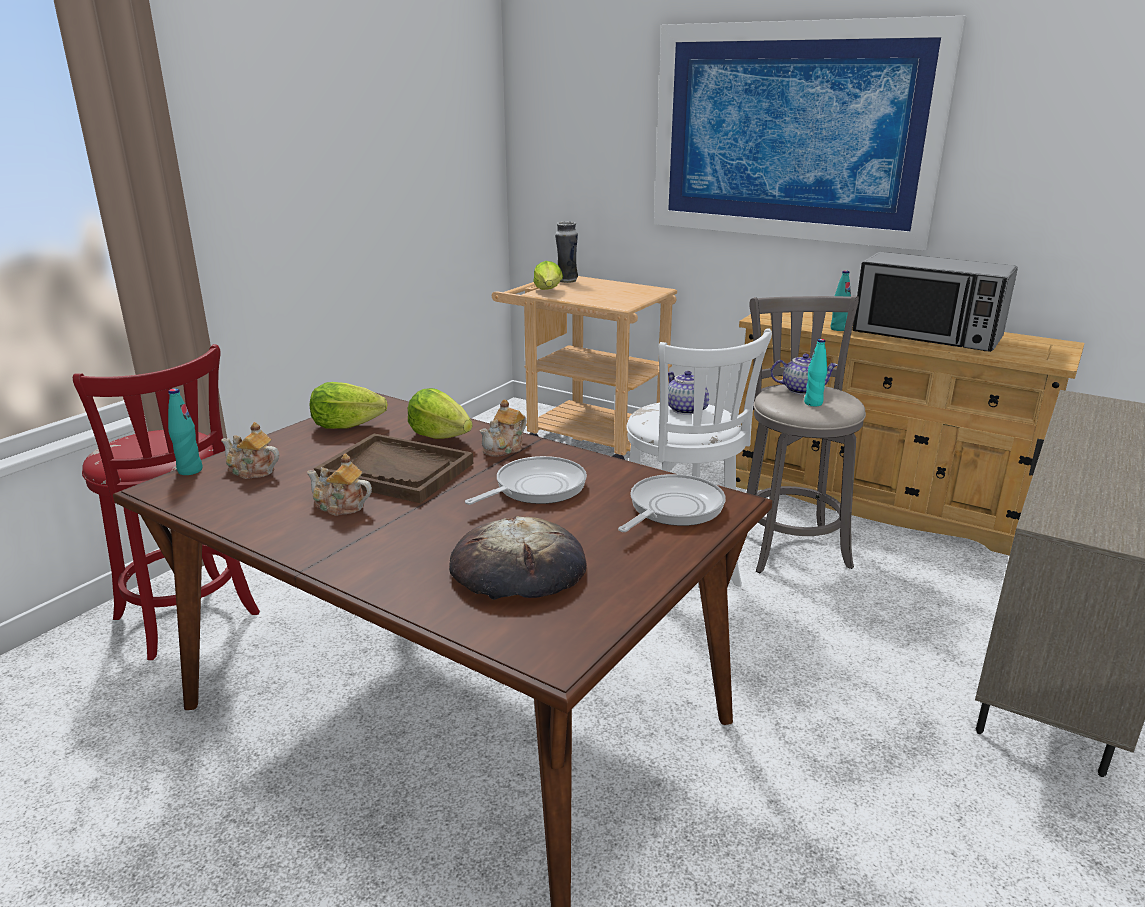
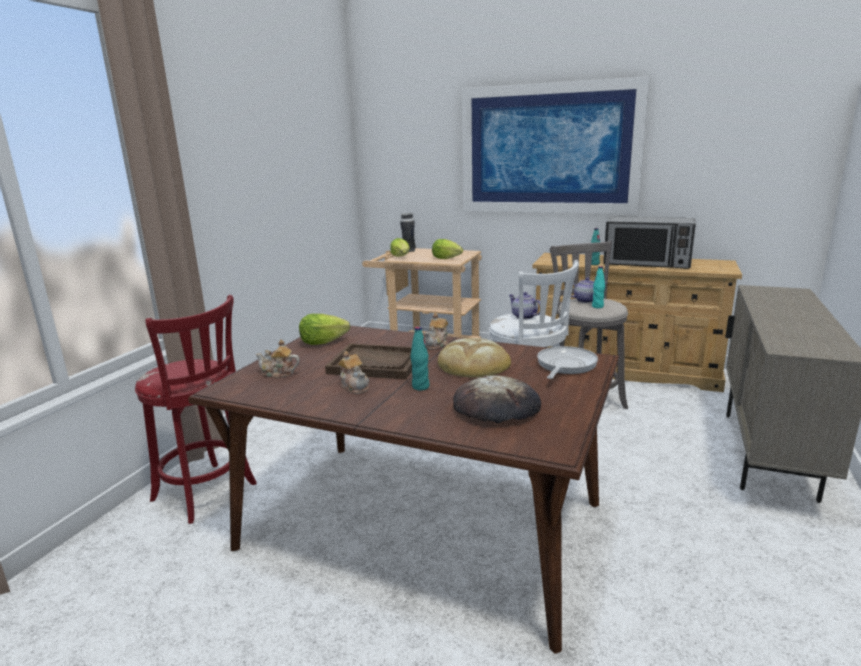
camera: 10 degrees left, 5 degrees down
turquoise bottle [168,388,203,475] -> turquoise bottle moved to [411,326,429,390]
teapot [307,453,372,516] -> teapot turned 135 degrees counterclockwise [338,351,369,394]
lettuce [408,388,473,439] -> lettuce moved to [432,239,463,259]
frying pan [465,456,587,505] -> bread [438,338,511,378]

